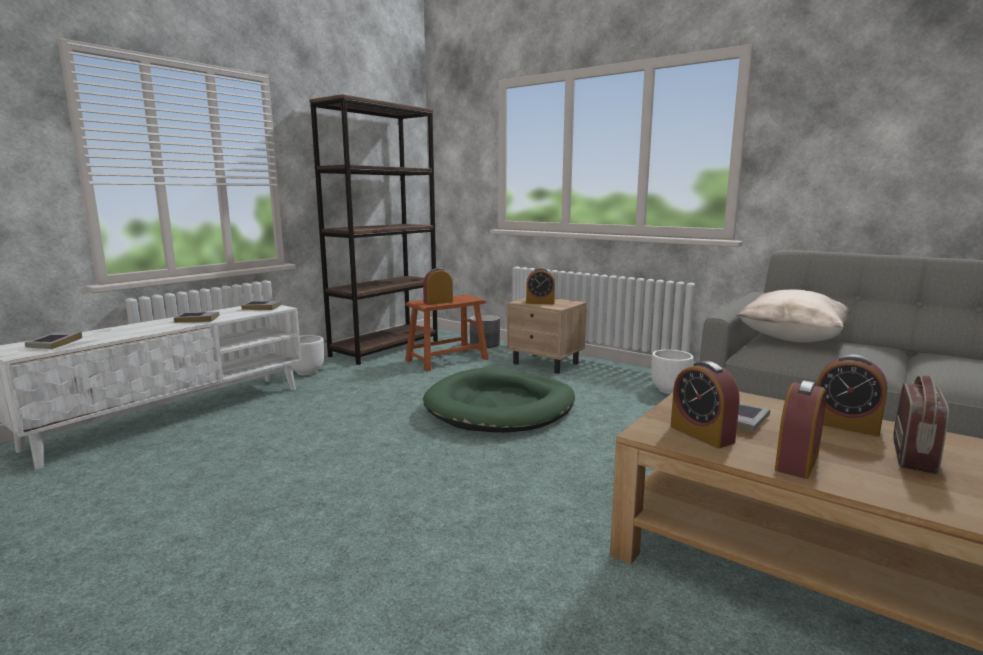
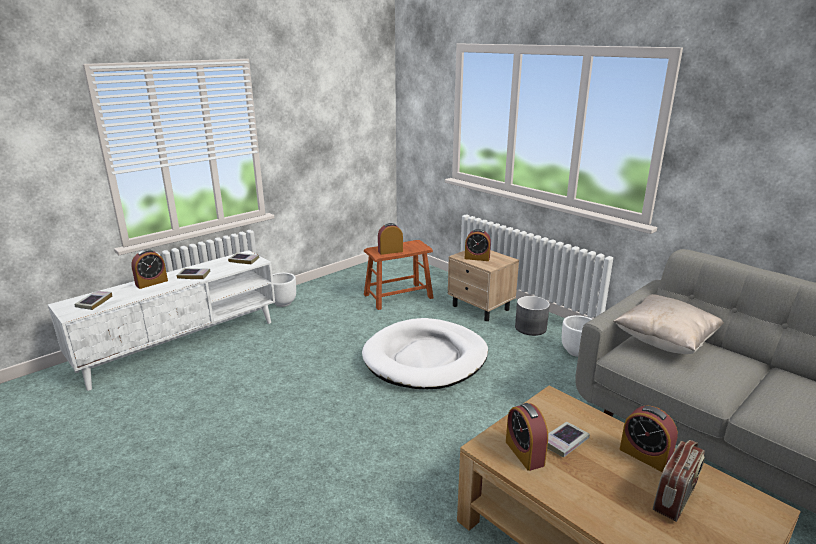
camera: 10 degrees right, 10 degrees up
brown bookcase [309,94,438,365] -> none
green dog bed [423,368,575,432] -> white dog bed [362,318,488,389]
grey planter [470,315,500,348] -> grey planter moved to [515,296,550,336]
alarm clock [775,380,826,479] -> alarm clock moved to [131,249,168,289]

